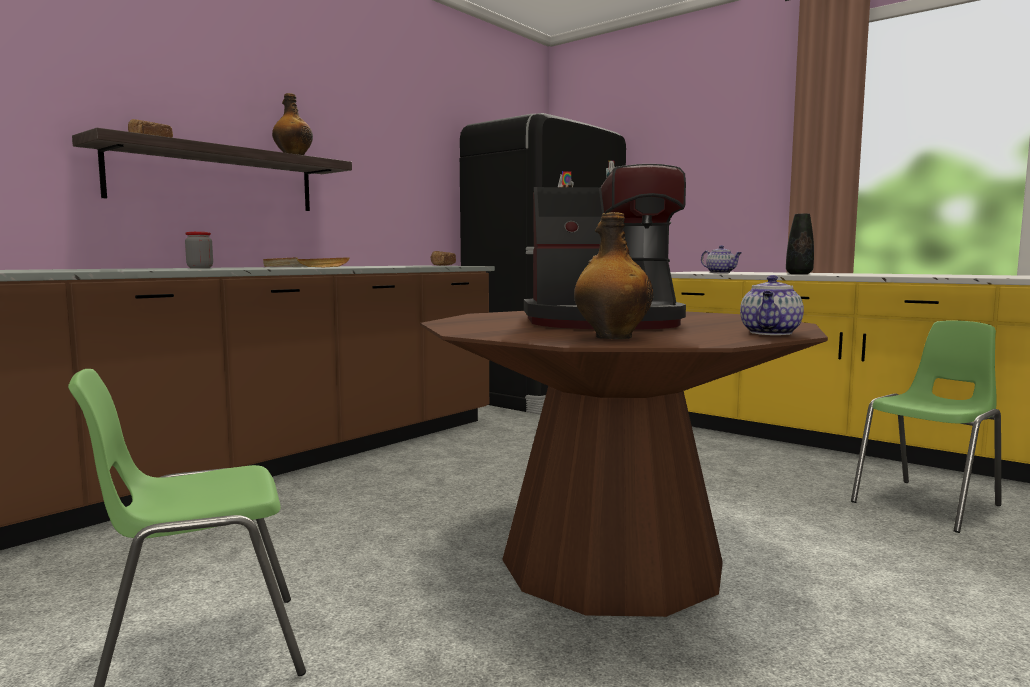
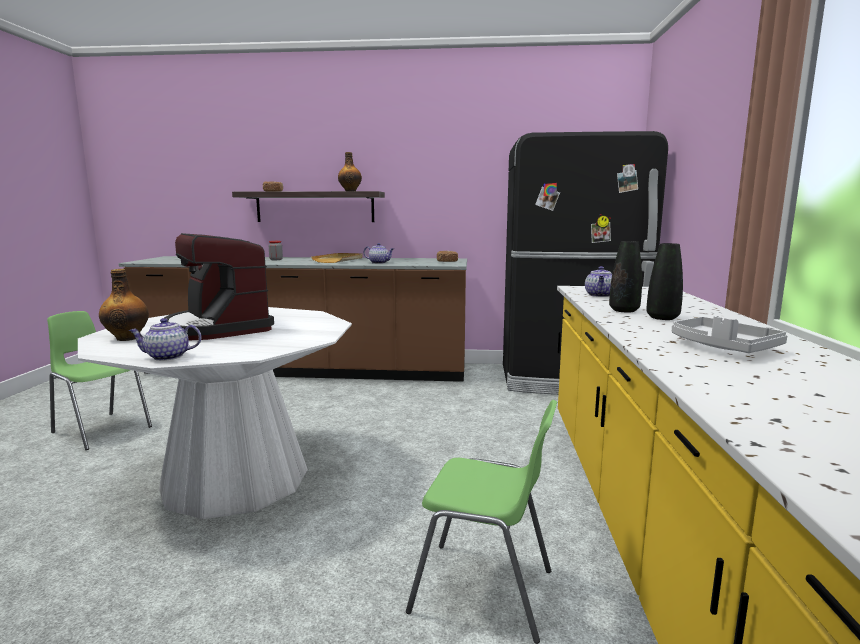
camera: 55 degrees right, 5 degrees up
brown dining table [420,311,828,617] -> white dining table [78,307,352,519]
none -> teapot [364,243,394,264]
none -> black vase [646,243,683,320]
none -> grey tray [672,316,788,353]

